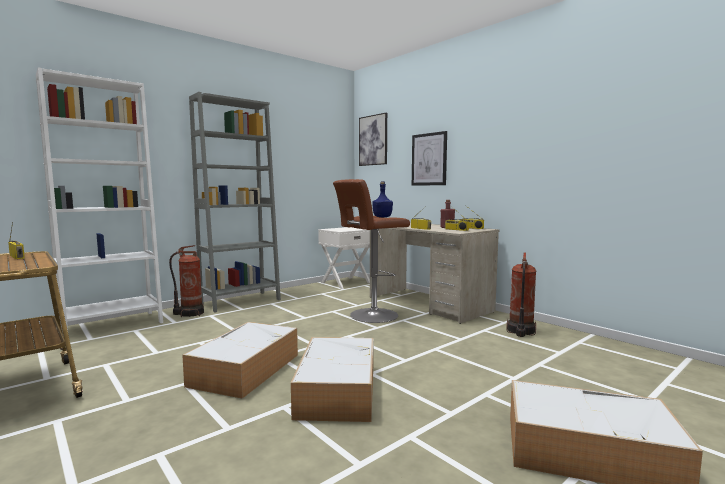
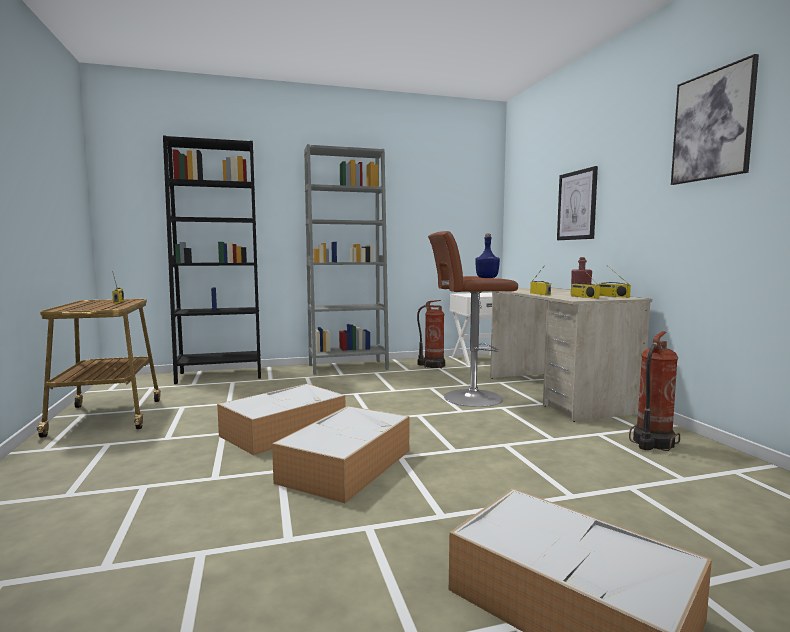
camera: 25 degrees right, 0 degrees up
white bookcase [36,67,163,330] -> black bookcase [163,135,261,384]
fire extinguisher [169,245,204,317] -> fire extinguisher moved to [417,300,445,369]
picture [359,113,387,166] -> picture moved to [671,54,759,185]

